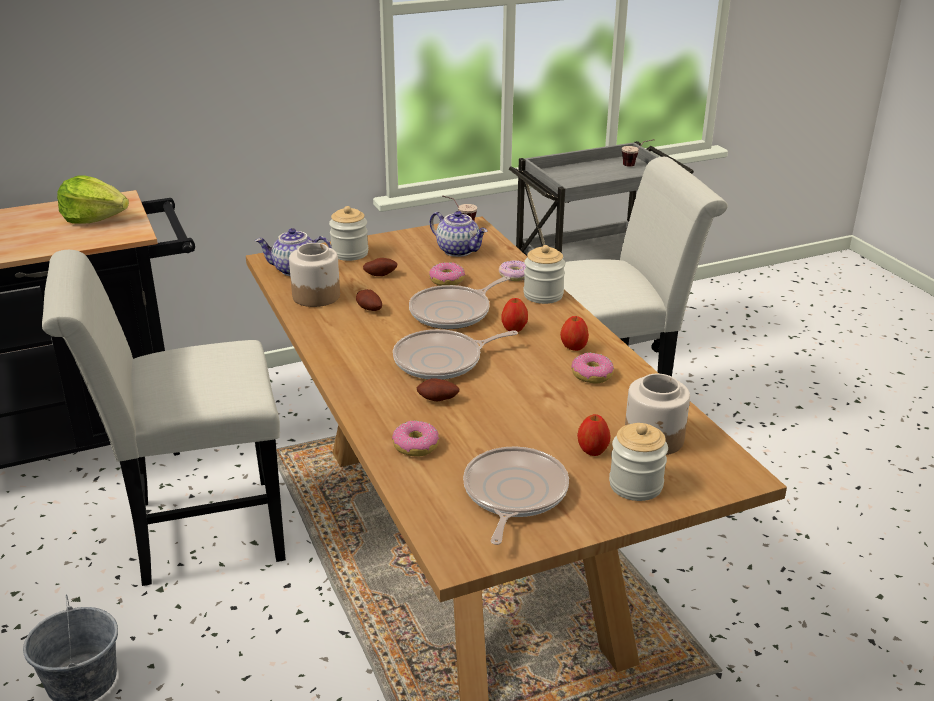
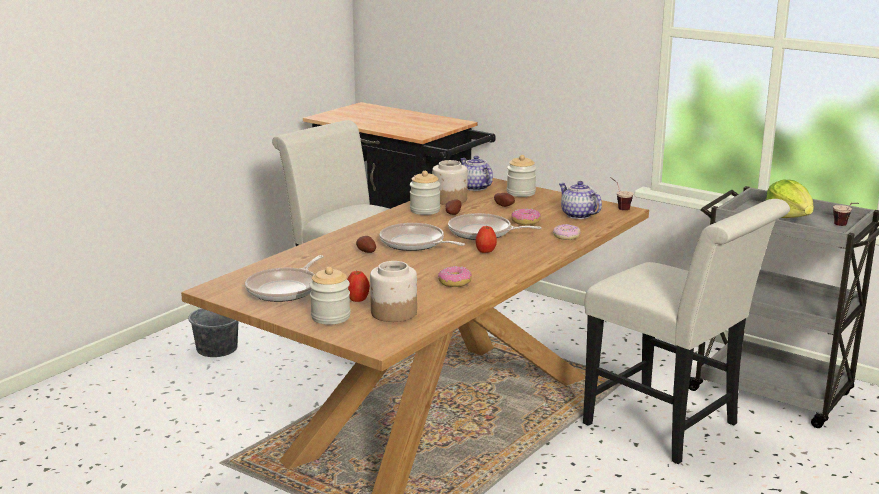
camera: 60 degrees right, 10 degrees down
lettuce [57,175,129,224] -> lettuce moved to [765,180,814,218]
donut [392,421,439,457] -> none
teapot [430,211,487,257] -> teapot turned 135 degrees clockwise [559,181,602,219]
frying pan [463,446,569,545] -> frying pan turned 135 degrees clockwise [245,255,324,302]
jar [523,245,565,304] -> jar moved to [410,171,440,215]
apple [560,316,589,351] -> none

